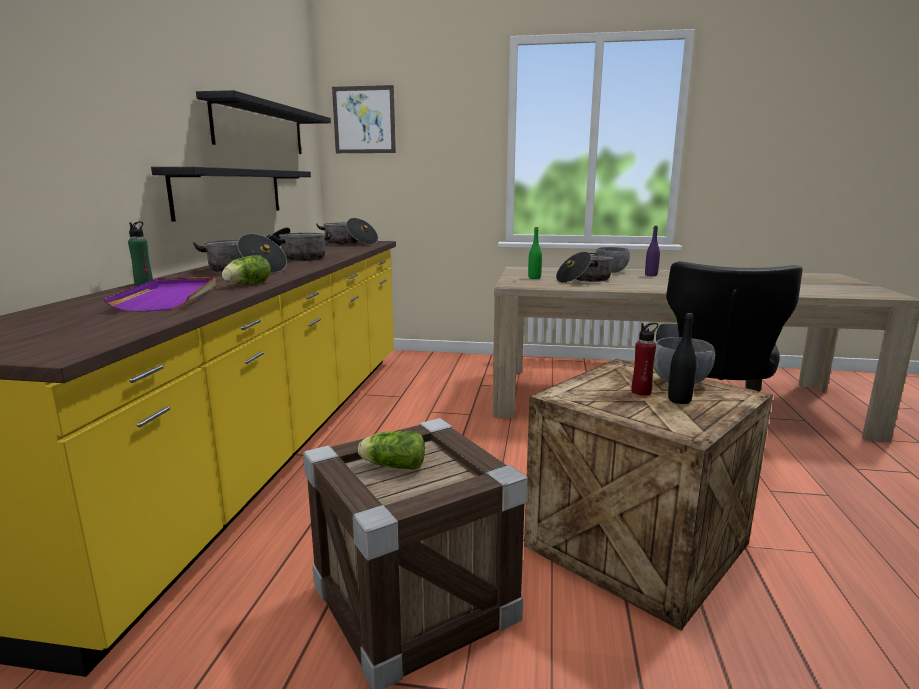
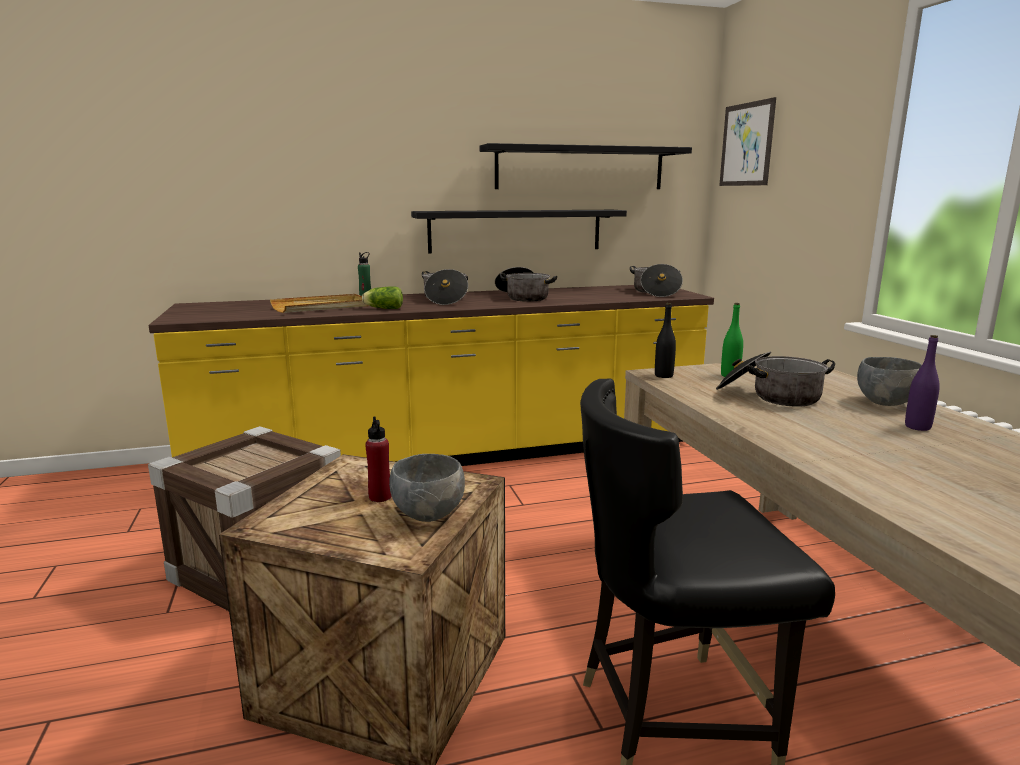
camera: 65 degrees right, 0 degrees up
purple tray [104,277,216,311] -> beige tray [270,294,369,313]
lettuce [358,431,425,470] -> none
black bottle [668,313,697,404] -> black bottle moved to [655,303,676,378]

